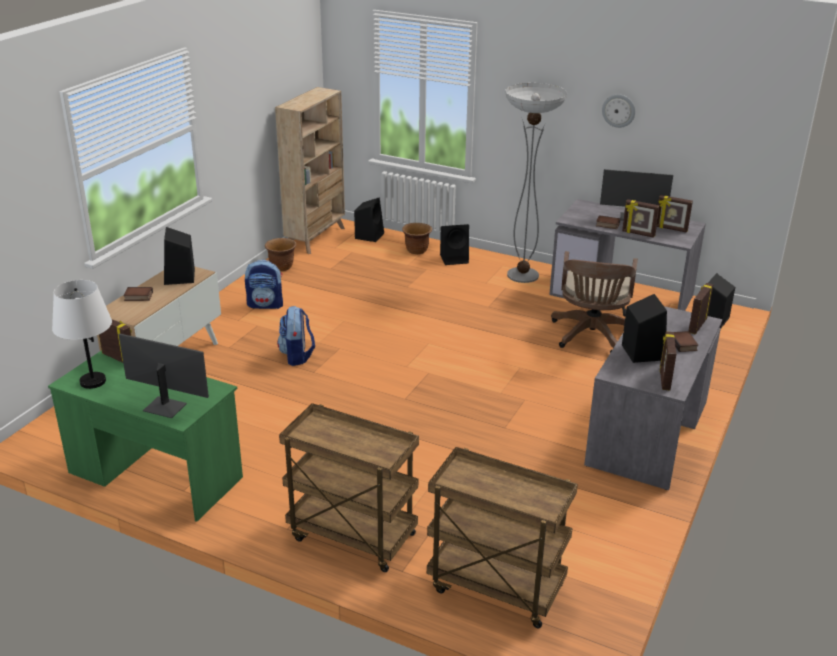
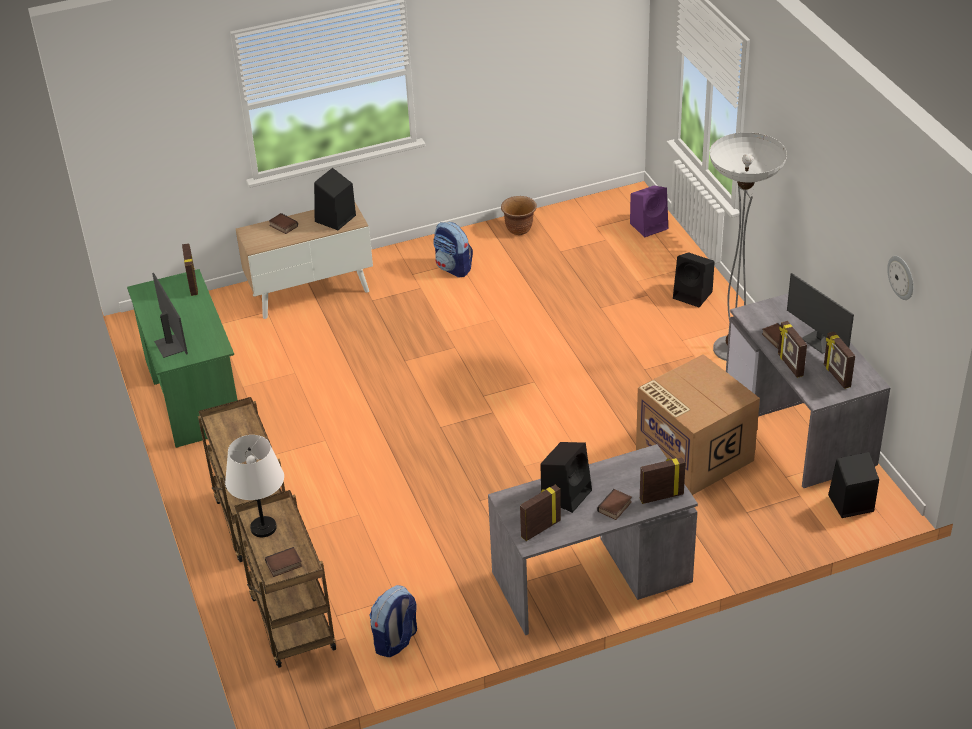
camera: 45 degrees right, 10 degrees up
white table lamp [52,280,112,389] -> white table lamp moved to [225,435,284,537]
beige bookcase [275,87,345,254] -> none
backpack [277,306,315,366] -> backpack moved to [369,585,417,657]
black speaker [354,197,384,242] -> purple speaker [630,185,668,237]
brown planter [402,223,432,254] -> none
brown office chair [551,251,638,353] -> cardboard box [636,354,760,495]
wall clock [602,94,635,128] -> wall clock moved to [887,256,913,300]
none -> book [265,547,302,577]

